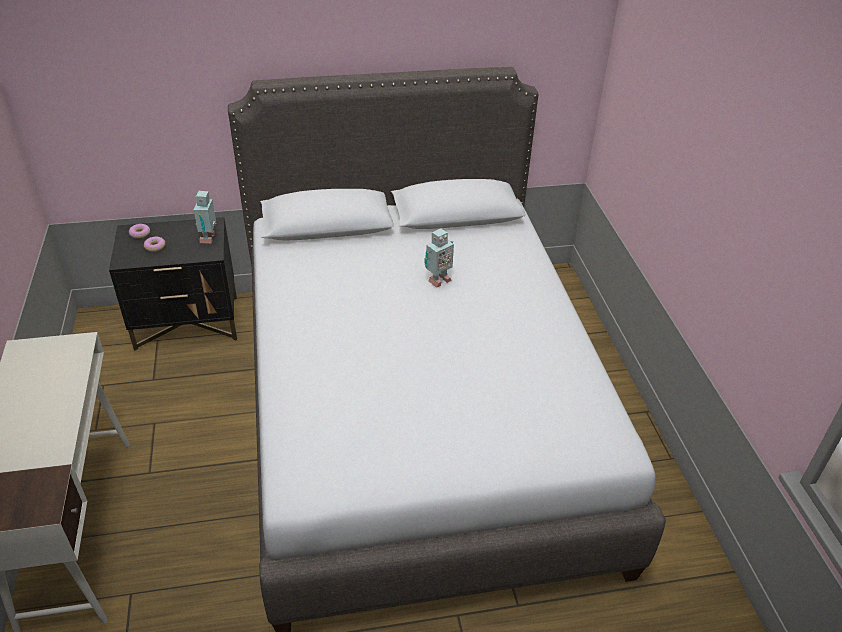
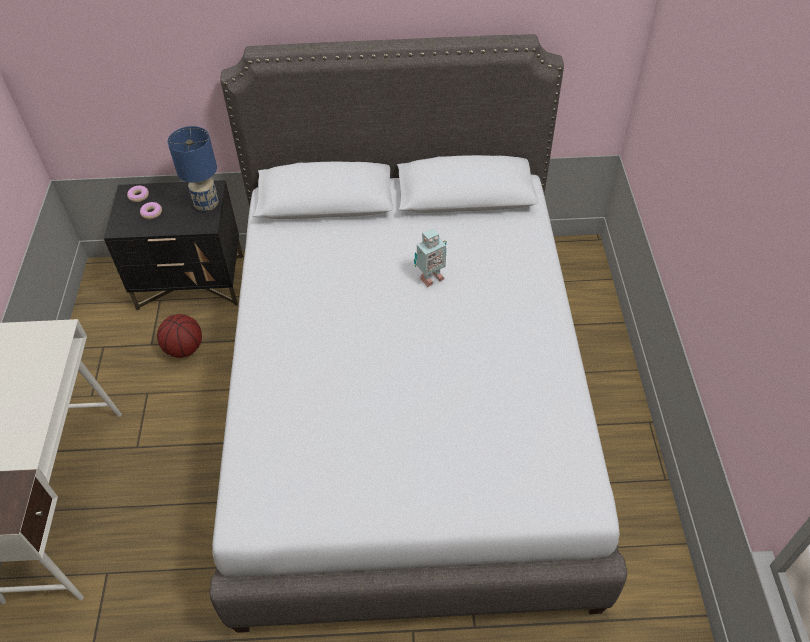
camera: 10 degrees right, 10 degrees up
toy robot [194,191,217,243] -> blue table lamp [168,126,219,212]
none -> basketball [157,314,202,358]

